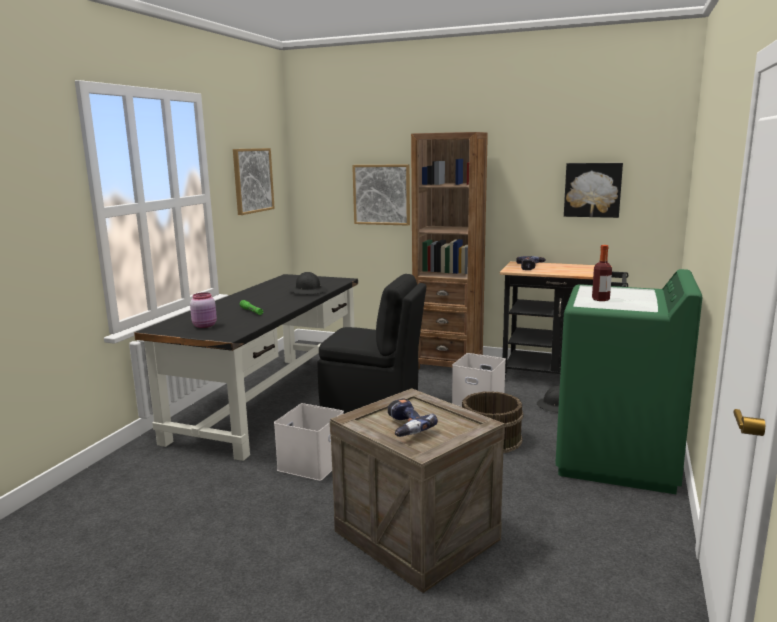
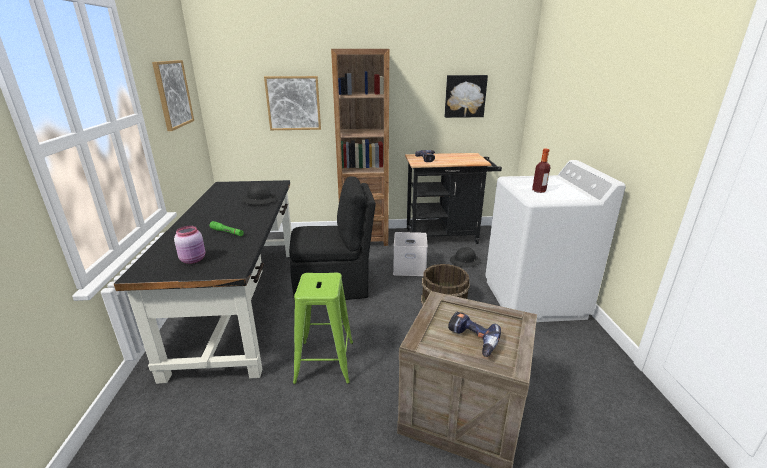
camera: 25 degrees left, 10 degrees up
white storage box [274,403,344,481] -> green stool [293,273,353,385]
green washing machine [555,269,703,494] -> white washing machine [485,160,626,322]

